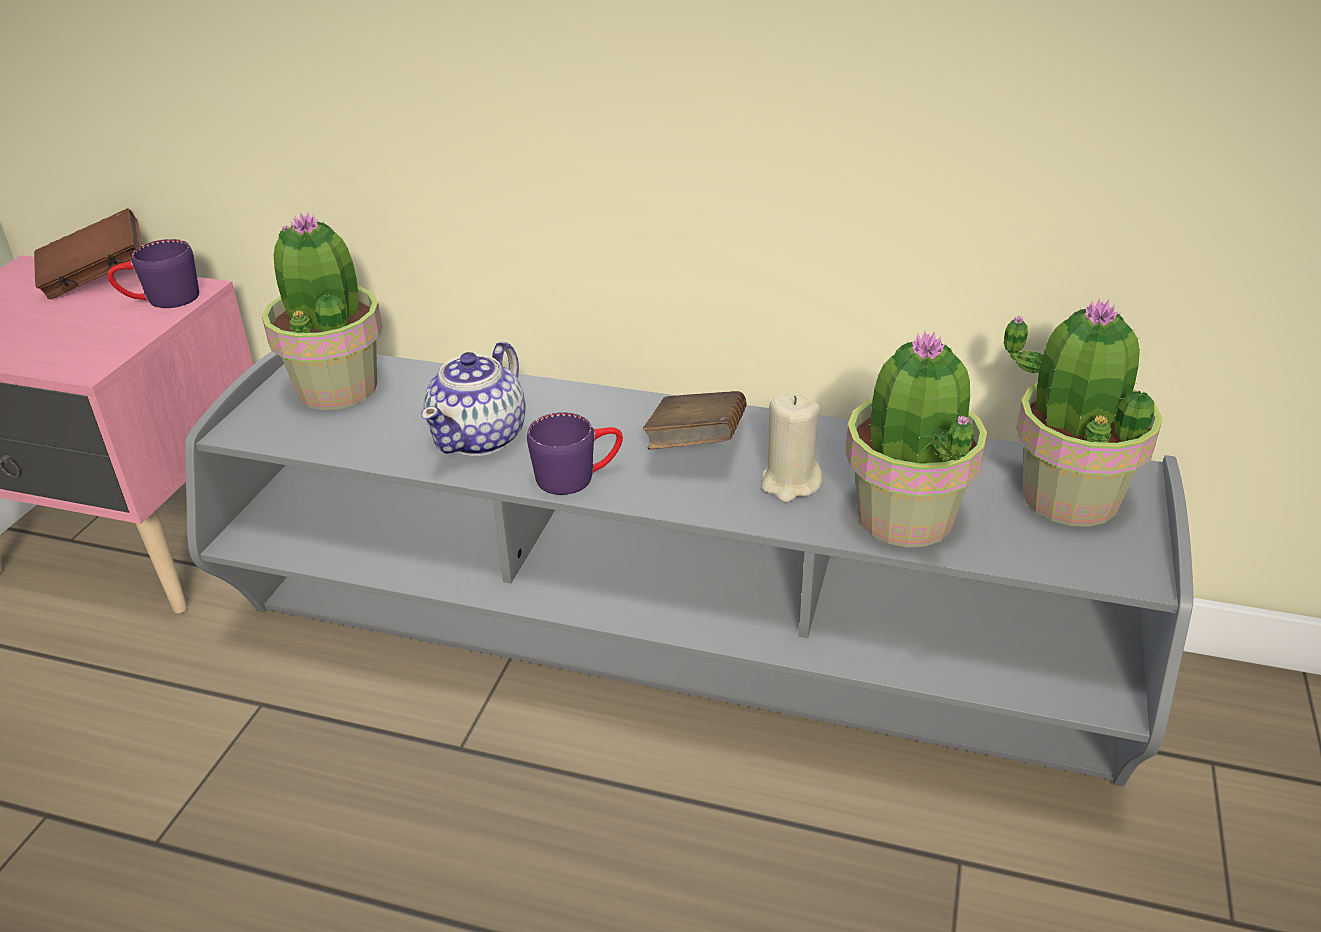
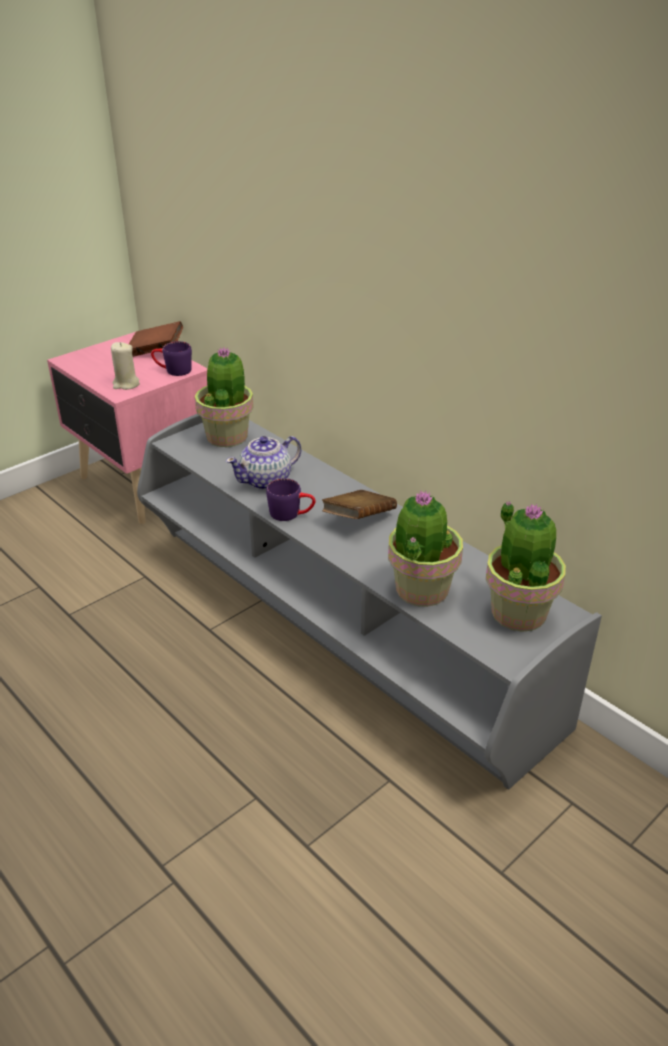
camera: 30 degrees right, 0 degrees up
beige candle [761,395,823,502] -> beige candle moved to [111,342,140,390]

